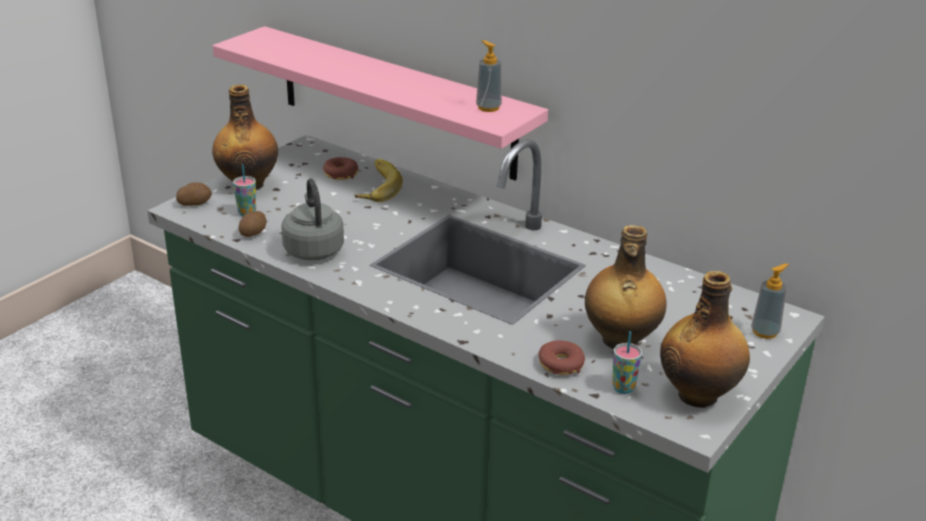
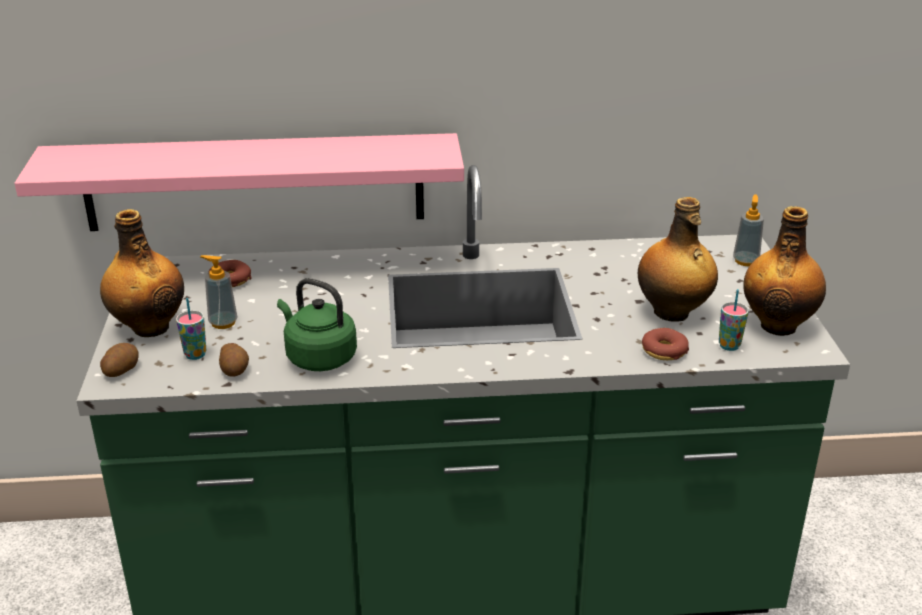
camera: 40 degrees left, 0 degrees up
grey kettle [282,178,344,261] -> green kettle [277,278,357,371]
banana [354,159,403,202] -> none
soap dispenser [476,40,502,112] -> soap dispenser moved to [200,255,237,329]

